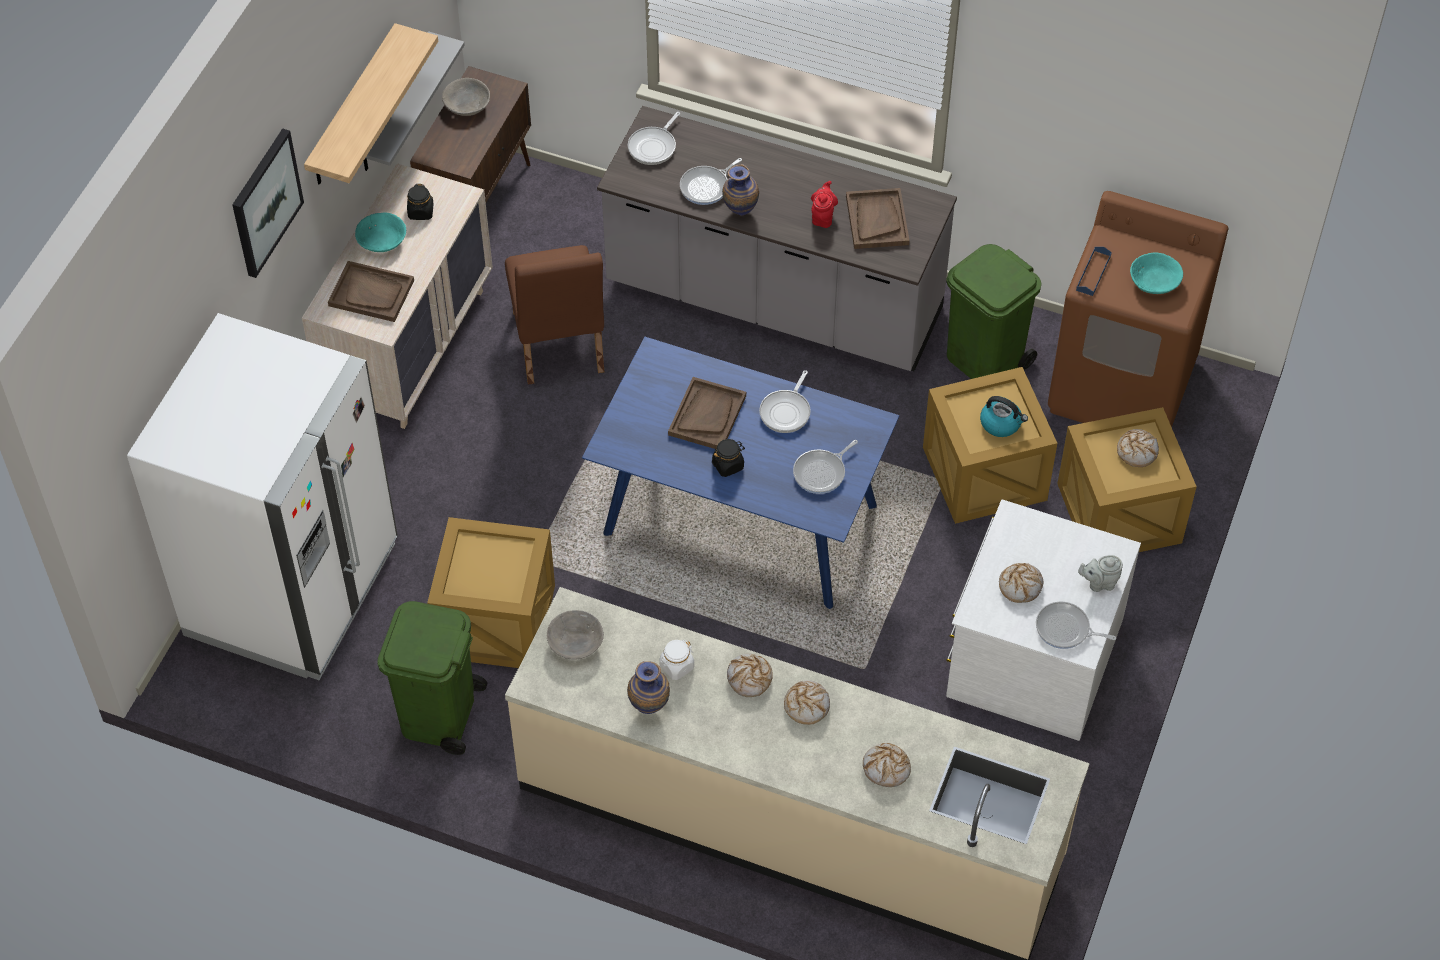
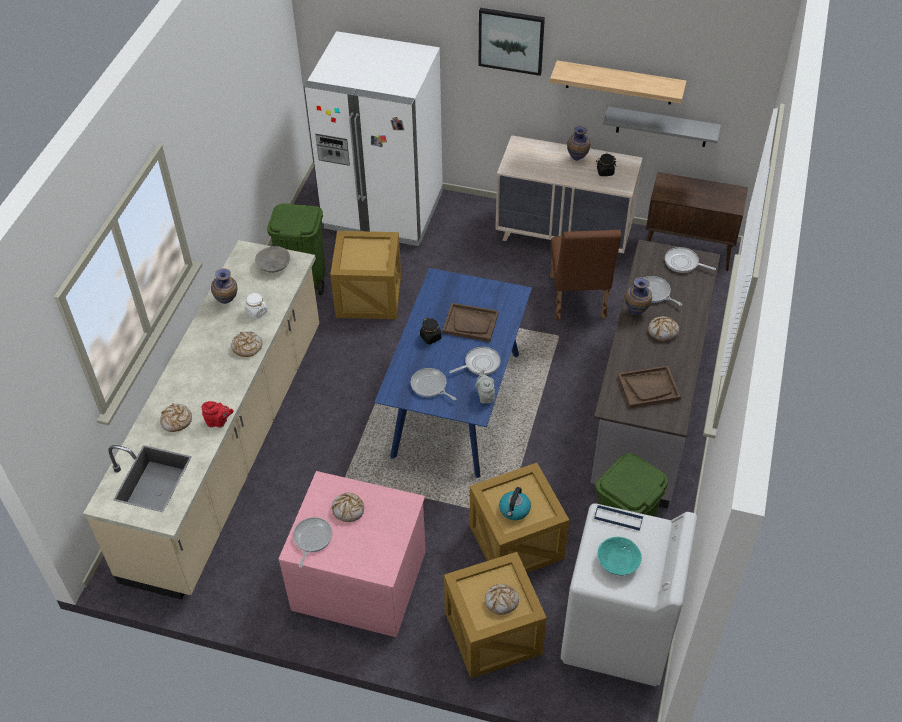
camera: 85 degrees right, 5 degrees down
brown tray [328,261,414,322] -> none
turquoise bowl [355,213,406,252] -> vase [567,126,590,161]
grey bowl [442,78,490,116] -> none
brown chair [505,245,604,385] -> brown chair turned 75 degrees counterclockwise [550,230,622,320]
frying pan [759,370,811,433] -> frying pan turned 135 degrees clockwise [449,347,501,375]
bread [784,680,830,725] -> bread moved to [648,316,679,341]
red teapot [811,181,838,228] -> red teapot moved to [202,401,233,427]
white dresser [946,499,1141,741] -> pink dresser [279,471,426,637]
brown washing machine [1048,191,1229,427] -> white washing machine [561,503,697,686]
grey teapot [1078,555,1123,592] -> grey teapot moved to [475,369,495,404]

